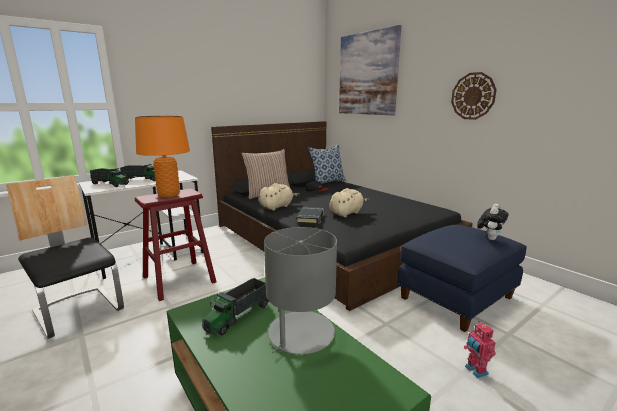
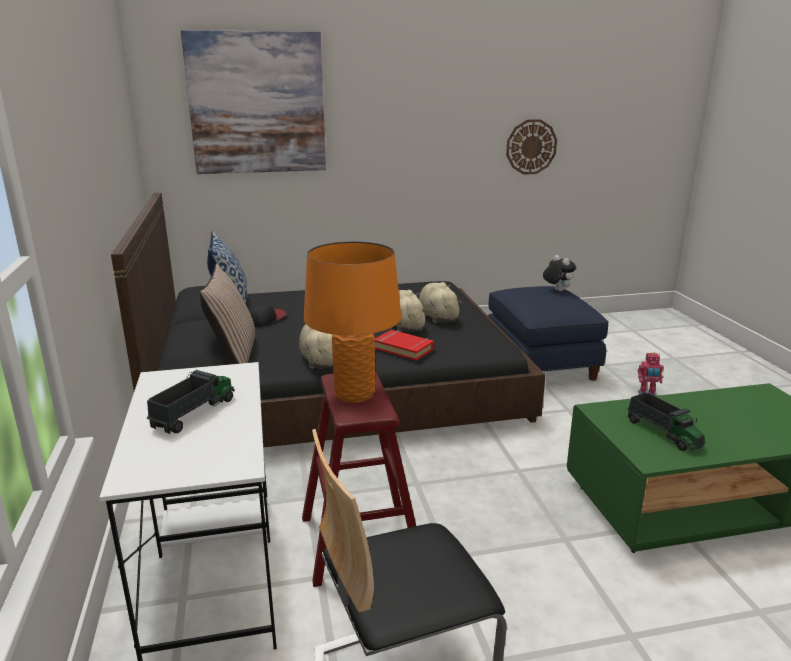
camera: 65 degrees left, 5 degrees up
toy truck [90,168,129,187] -> none
grey table lamp [264,227,337,354] -> none
black book [297,207,324,225] -> red book [374,330,434,361]
wall clock [451,72,497,120] -> wall clock moved to [506,119,557,175]
none -> beige plush toy [419,282,462,323]

